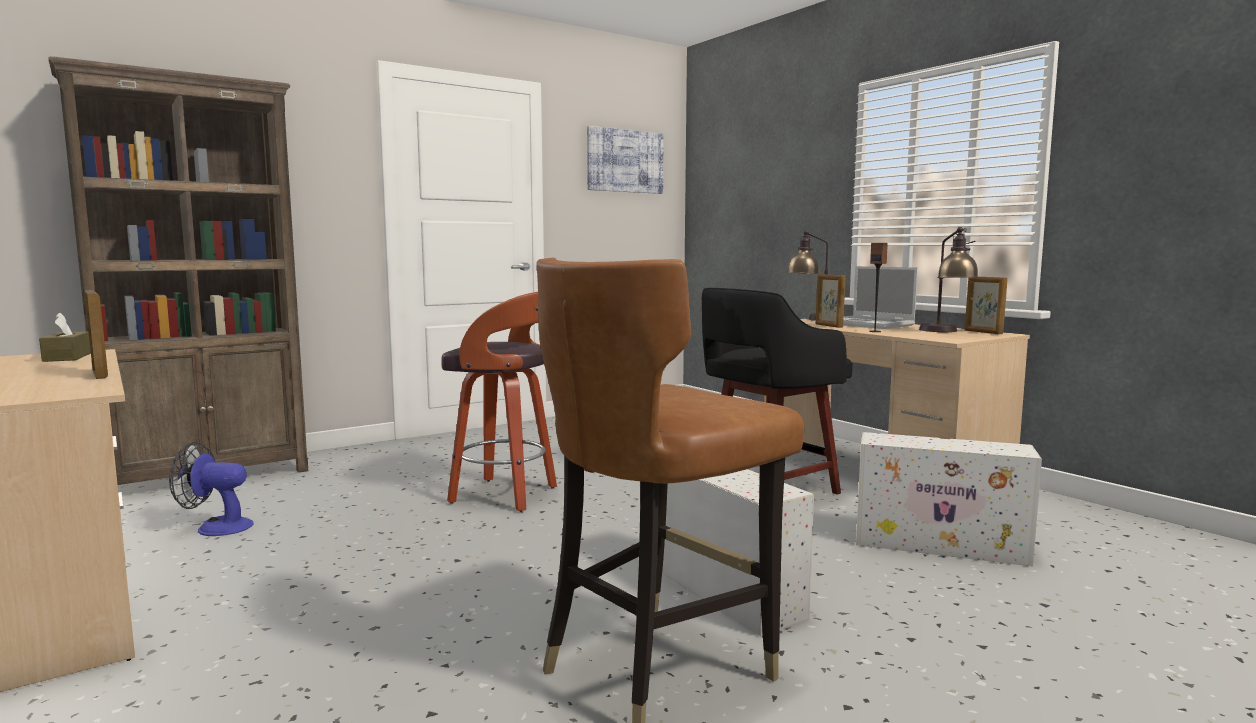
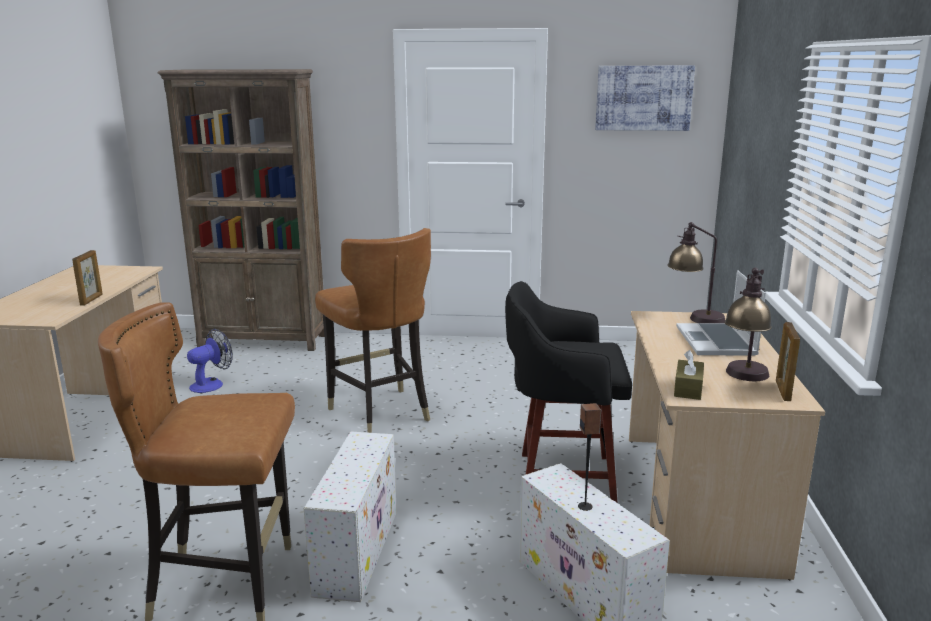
camera: 40 degrees right, 10 degrees up
brown tissue box [39,313,91,362] -> brown tissue box moved to [674,350,704,400]
fan [169,442,254,536] -> fan turned 90 degrees clockwise [187,329,233,393]
stool [441,292,557,512] -> brown chair [315,228,431,433]
picture frame [816,274,845,328] -> none
speaker [869,243,888,332] -> speaker moved to [578,403,601,511]

